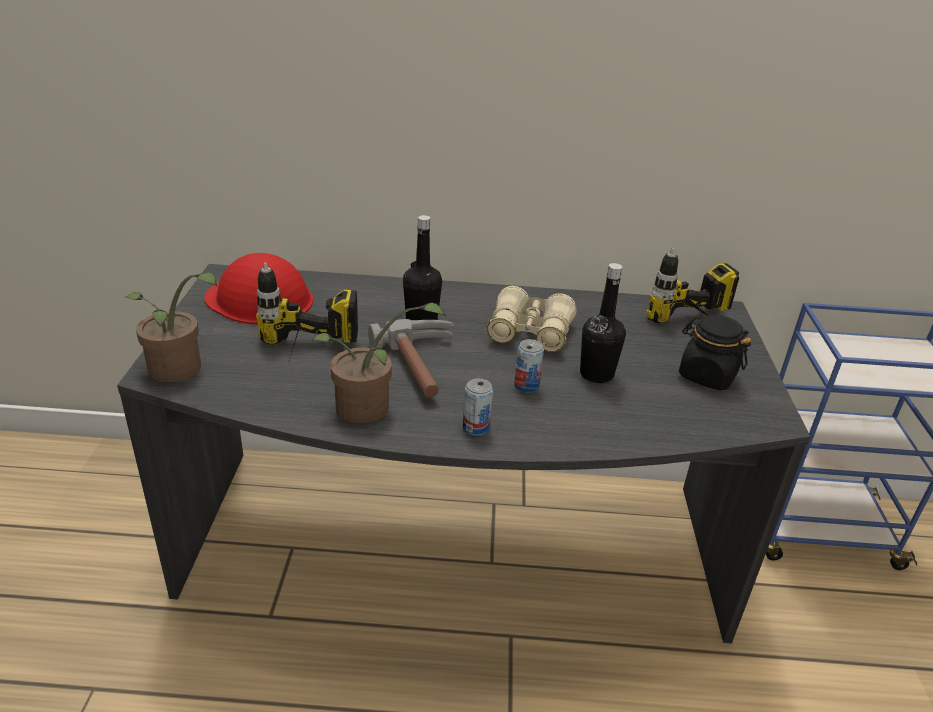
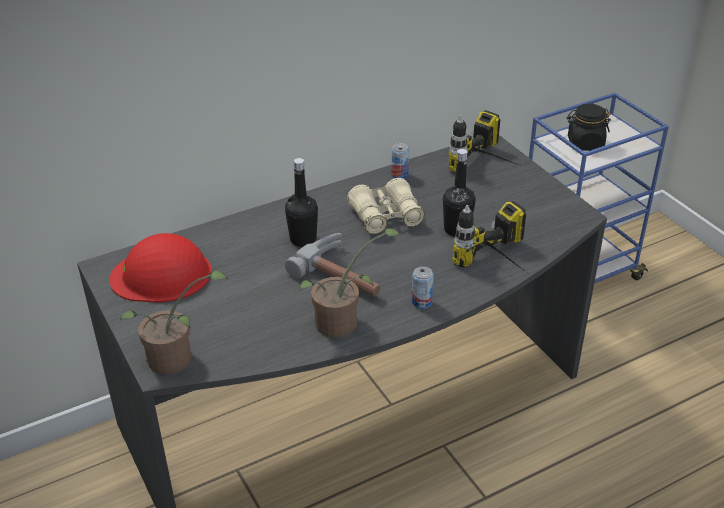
camera: 30 degrees left, 5 degrees up
power drill [256,262,358,363] -> power drill moved to [452,201,530,275]
can [514,339,544,393] -> can moved to [391,143,409,179]
black jar [679,315,751,390] -> black jar moved to [567,103,611,151]

